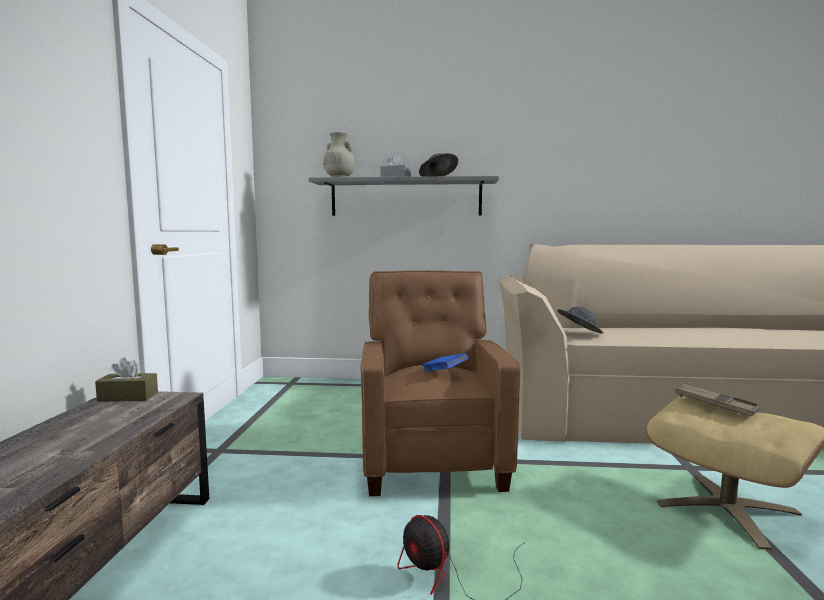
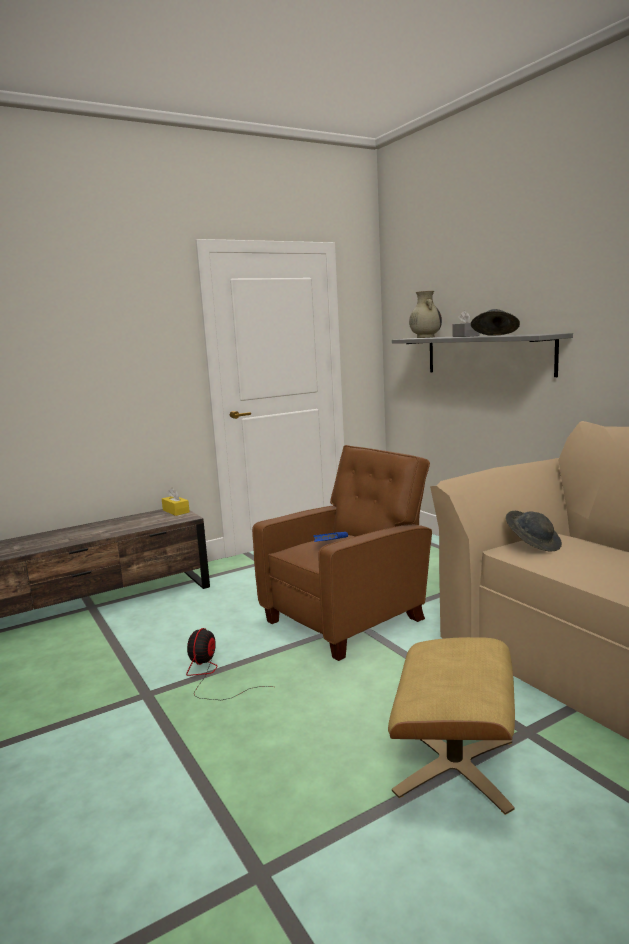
camera: 55 degrees right, 5 degrees up
brown tissue box [95,358,158,402] -> yellow tissue box [162,488,190,516]
brown tray [675,383,761,416] -> none

